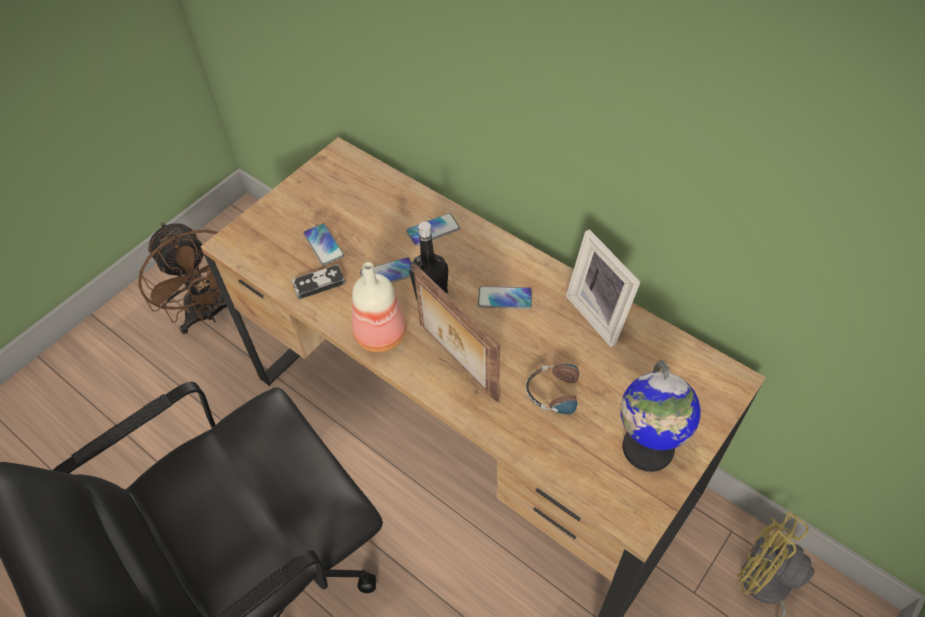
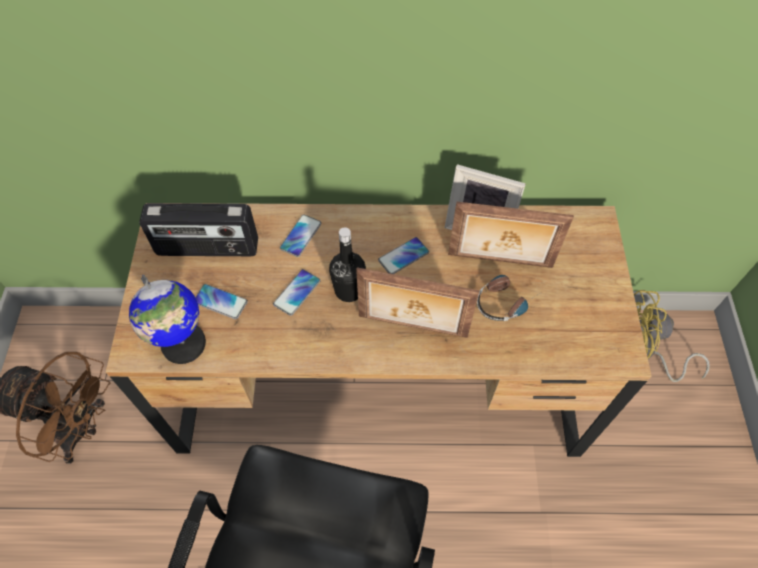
camera: 40 degrees left, 5 degrees up
game controller [292,264,346,300] -> none
bottle [352,262,406,353] -> none
globe [621,360,701,472] -> globe moved to [129,274,206,364]
none -> radio [139,203,258,256]
none -> picture frame [448,202,574,268]

